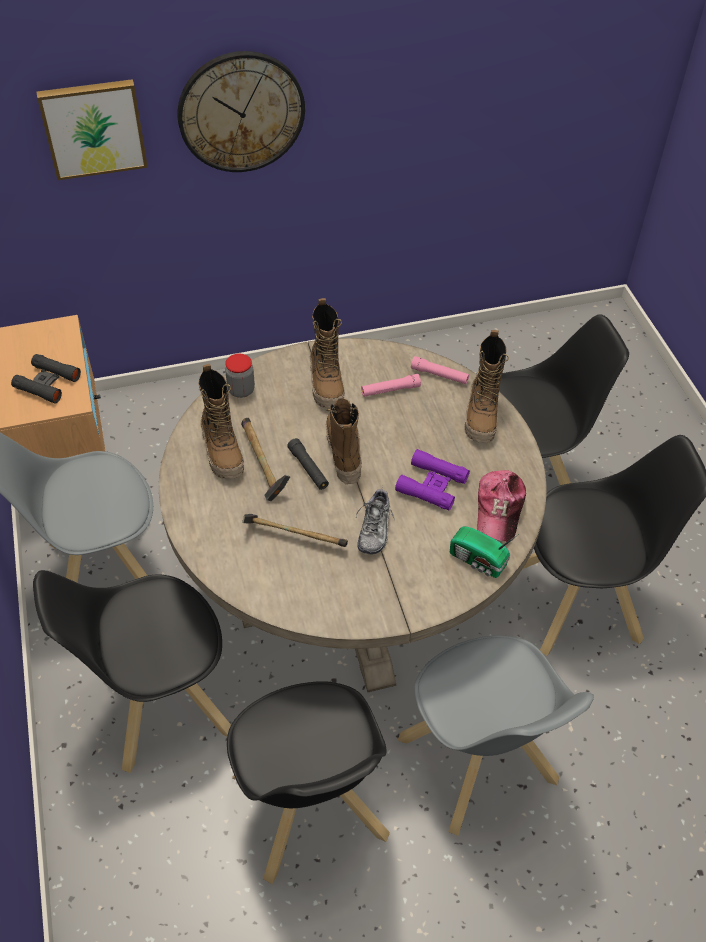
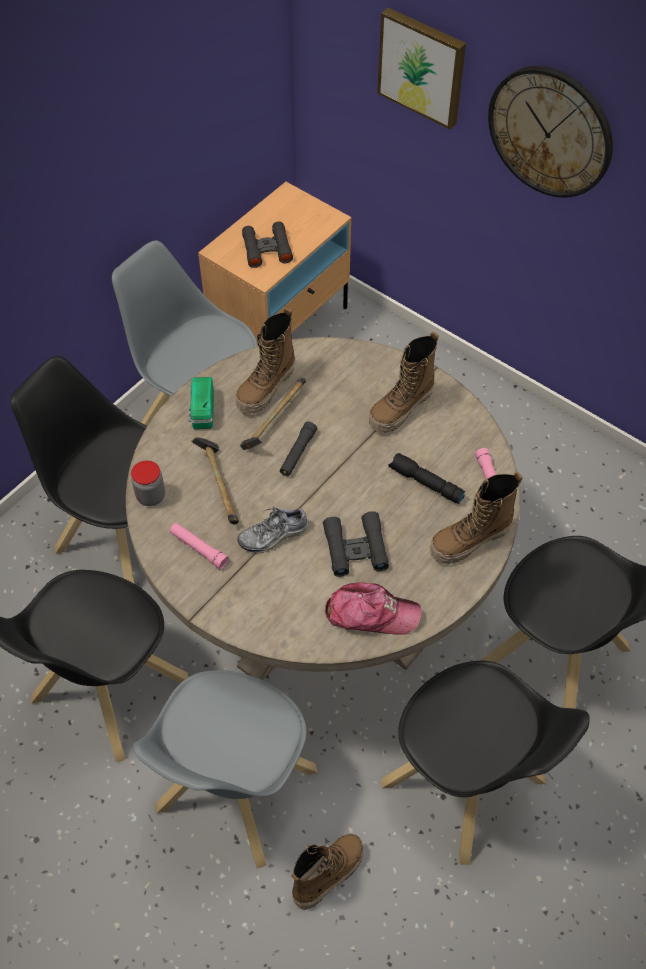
camera: 55 degrees right, 5 degrees up
jar [225,354,255,398] -> jar moved to [131,460,165,506]
boot [326,398,362,484] -> boot moved to [291,834,363,910]
pink flashlight [361,374,421,397] -> pink flashlight moved to [170,523,229,569]
purple binoculars [395,449,470,510] -> black binoculars [323,511,389,577]
radio [450,527,519,578] -> radio moved to [188,377,214,429]
cap [477,470,526,542] -> cap turned 150 degrees counterclockwise [325,582,422,635]
none -> black flashlight [388,453,465,504]

